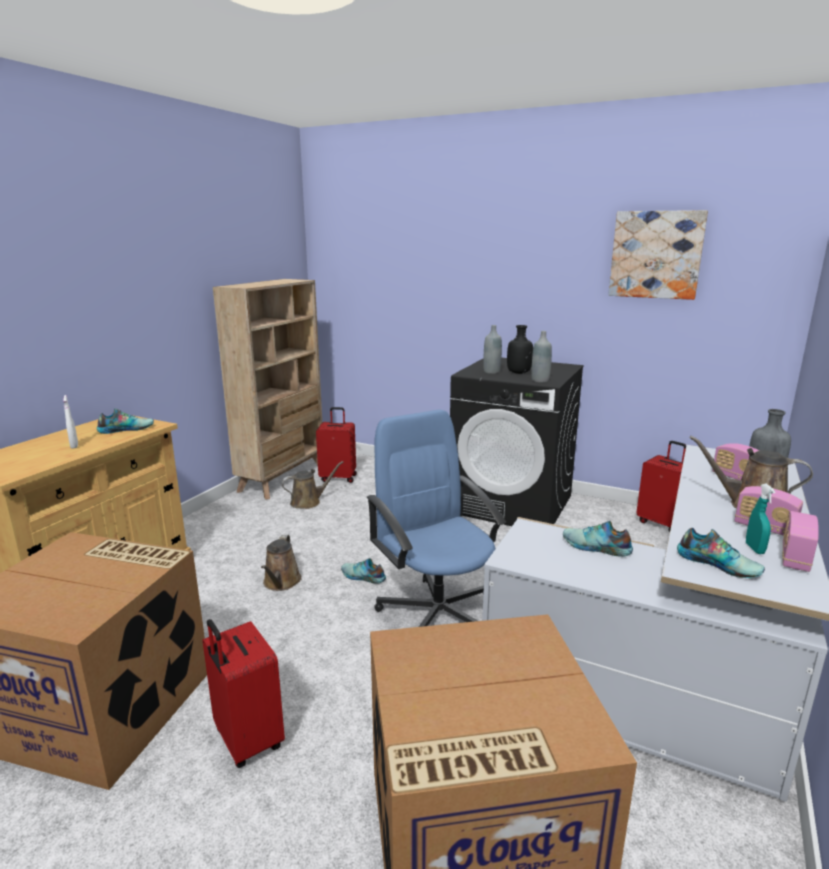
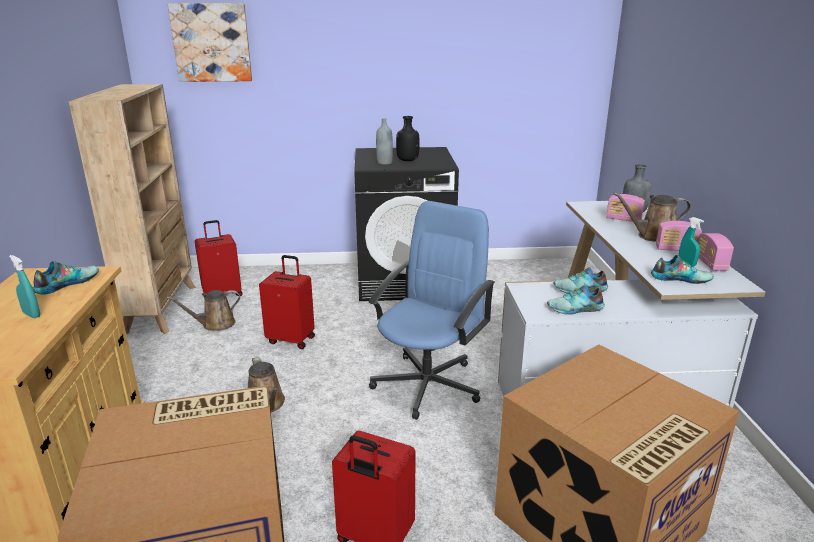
camera: 30 degrees left, 5 degrees up
white spray bottle [63,395,78,449] -> turquoise spray bottle [9,255,40,318]
brown watering can [281,461,343,509] -> brown watering can turned 150 degrees counterclockwise [166,290,240,331]
shoe [341,558,386,584] -> shoe moved to [547,285,605,315]
blue office chair [366,409,506,627] -> blue office chair turned 90 degrees clockwise [369,201,495,420]
grey bottle [531,331,552,383] -> none
picture [608,210,708,300] -> picture moved to [168,3,252,82]
red suitcase [636,441,686,532] -> red suitcase moved to [259,255,315,349]

